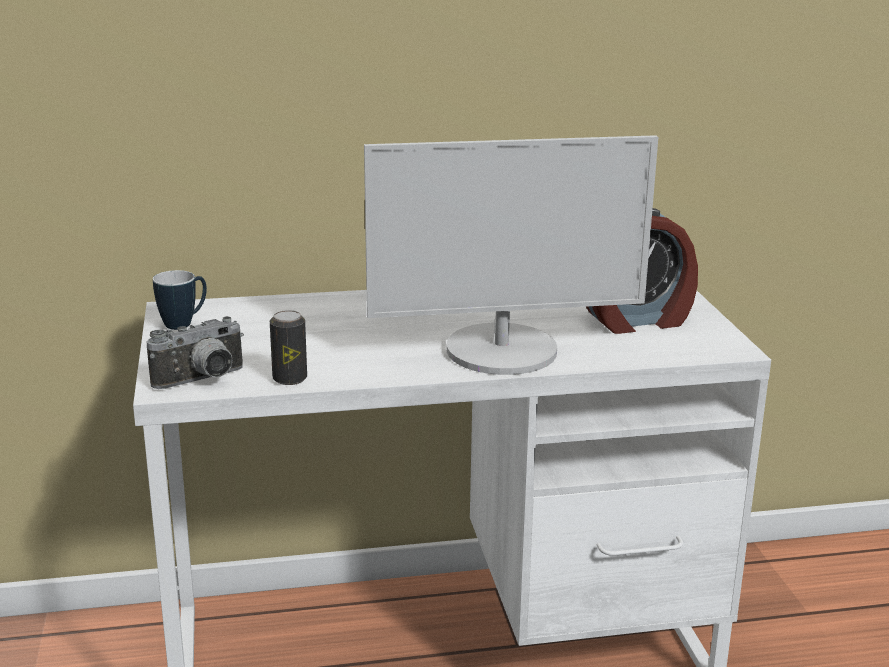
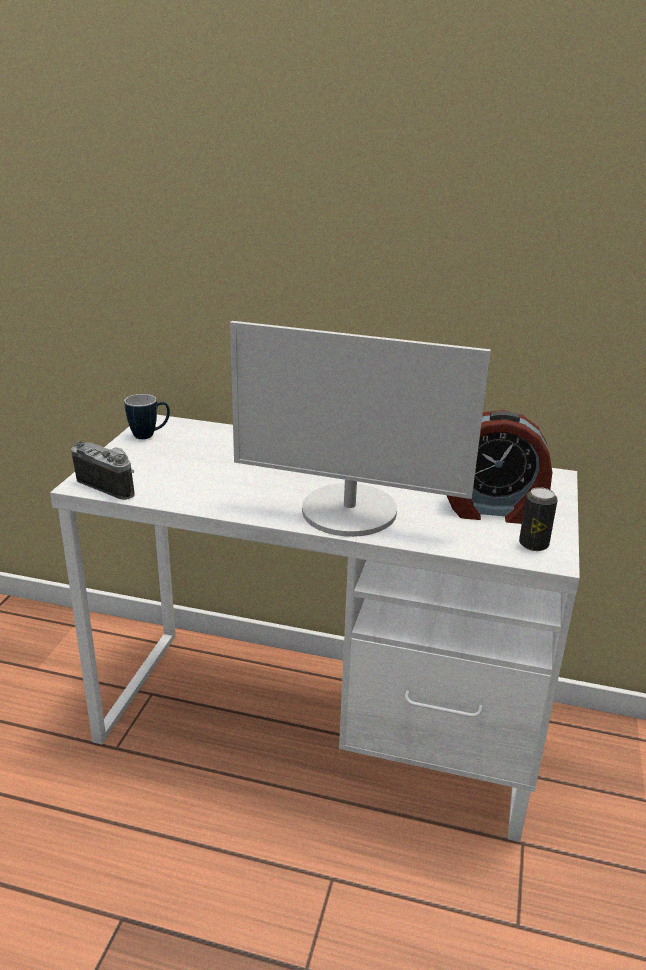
camera: 25 degrees right, 5 degrees up
camera [147,316,244,389] -> camera turned 135 degrees counterclockwise [71,441,135,500]
can [270,310,307,385] -> can moved to [519,487,558,551]

